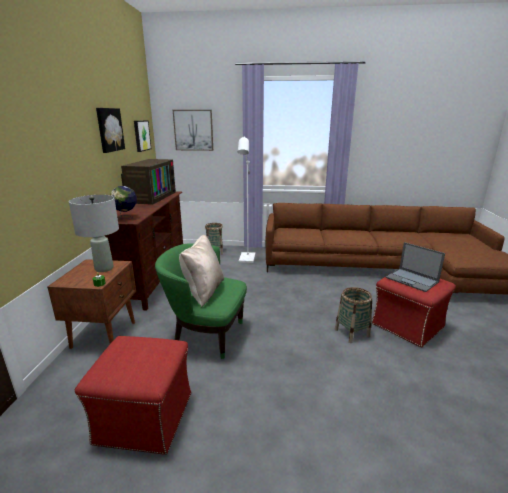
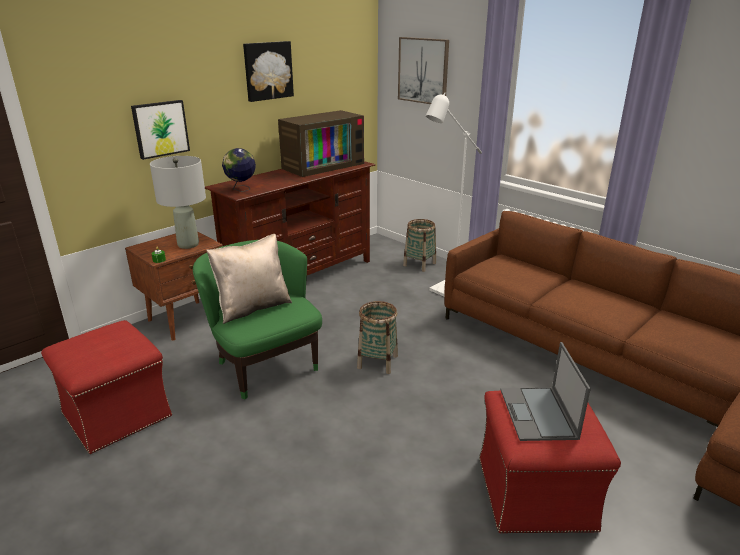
camera: 40 degrees right, 5 degrees up
picture [134,120,151,152] -> picture moved to [131,100,190,160]
basket [335,287,372,343] -> basket moved to [357,301,398,374]

